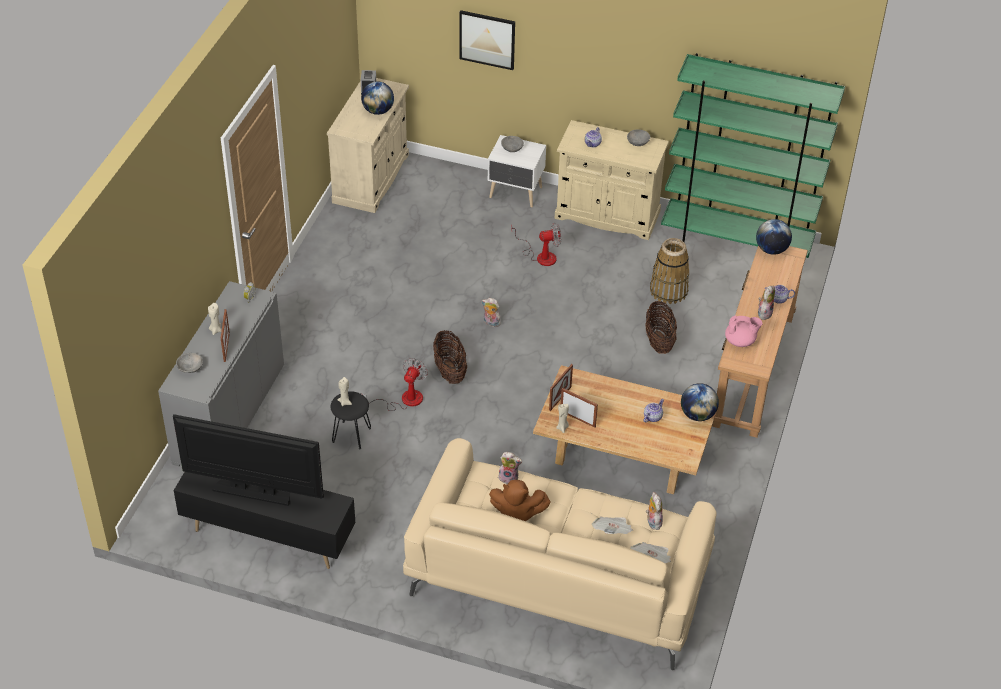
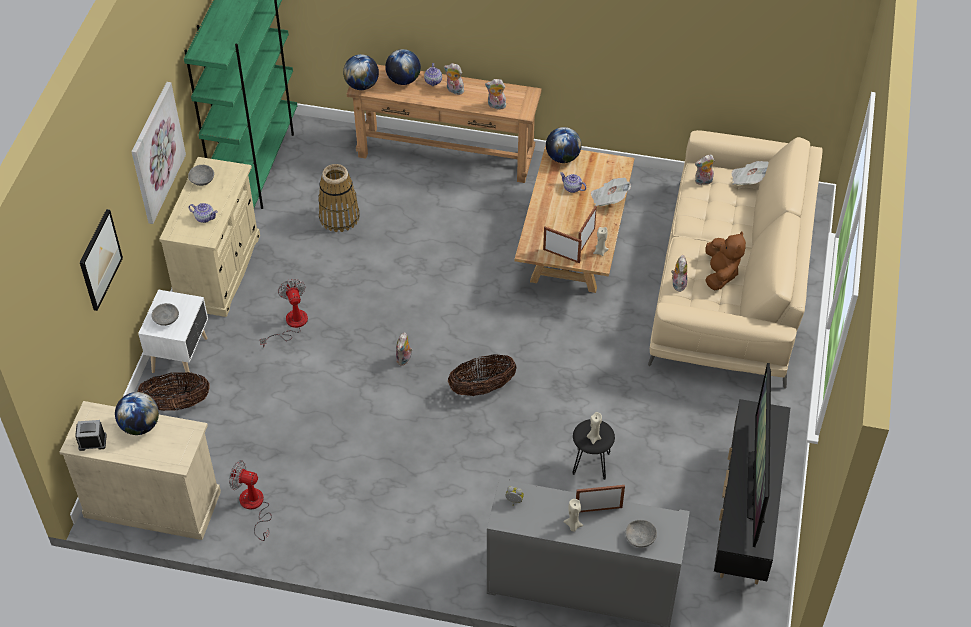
camera: 95 degrees left, 5 degrees up
fan [362,358,428,411] -> fan moved to [229,460,272,541]
newspaper [592,517,633,534] -> newspaper moved to [591,178,631,206]
basket [645,301,677,354] -> basket moved to [137,372,210,411]
pink teapot [725,315,762,347] -> plush toy [485,79,506,110]
none -> picture [131,82,186,224]
none -> globe [385,49,421,85]

